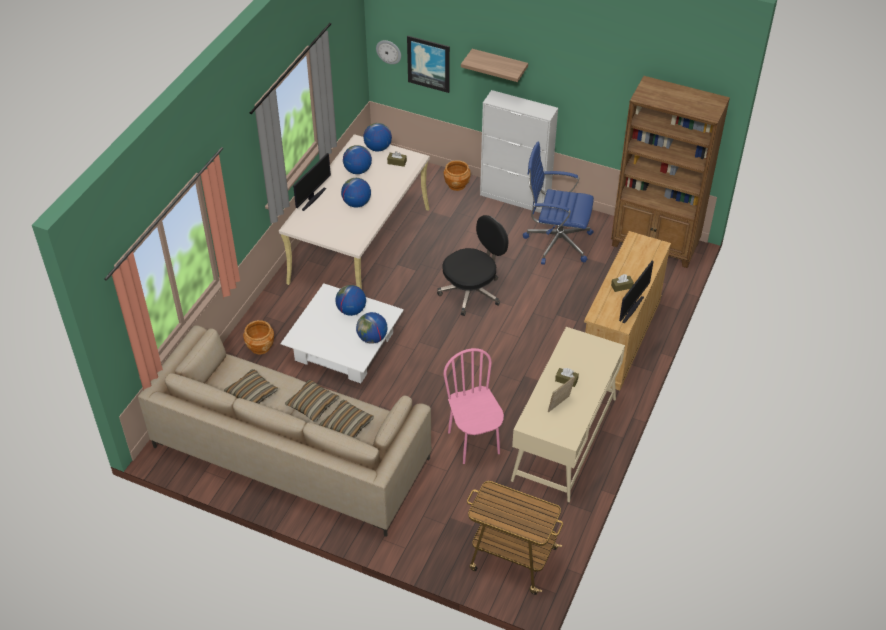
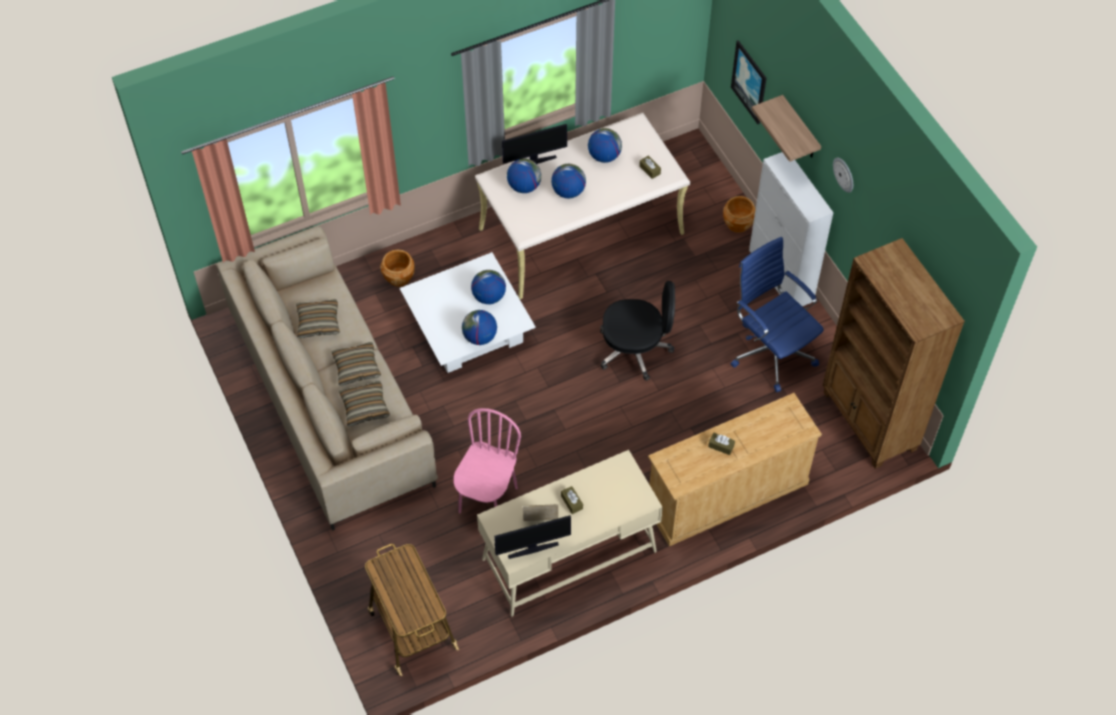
camera: 40 degrees right, 10 degrees up
globe [363,123,392,152] -> globe moved to [507,159,541,193]
wall clock [376,40,401,64] -> wall clock moved to [833,157,853,193]
monitor [619,260,654,324] -> monitor moved to [494,515,571,559]

